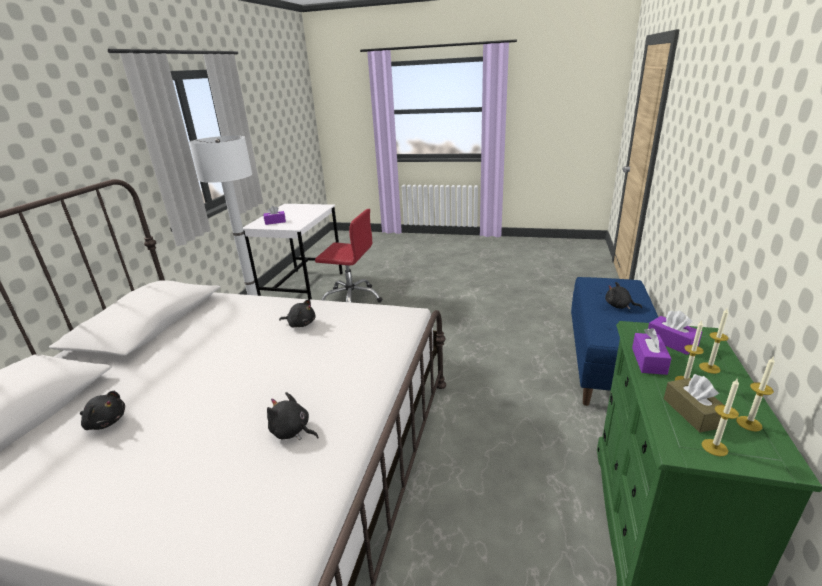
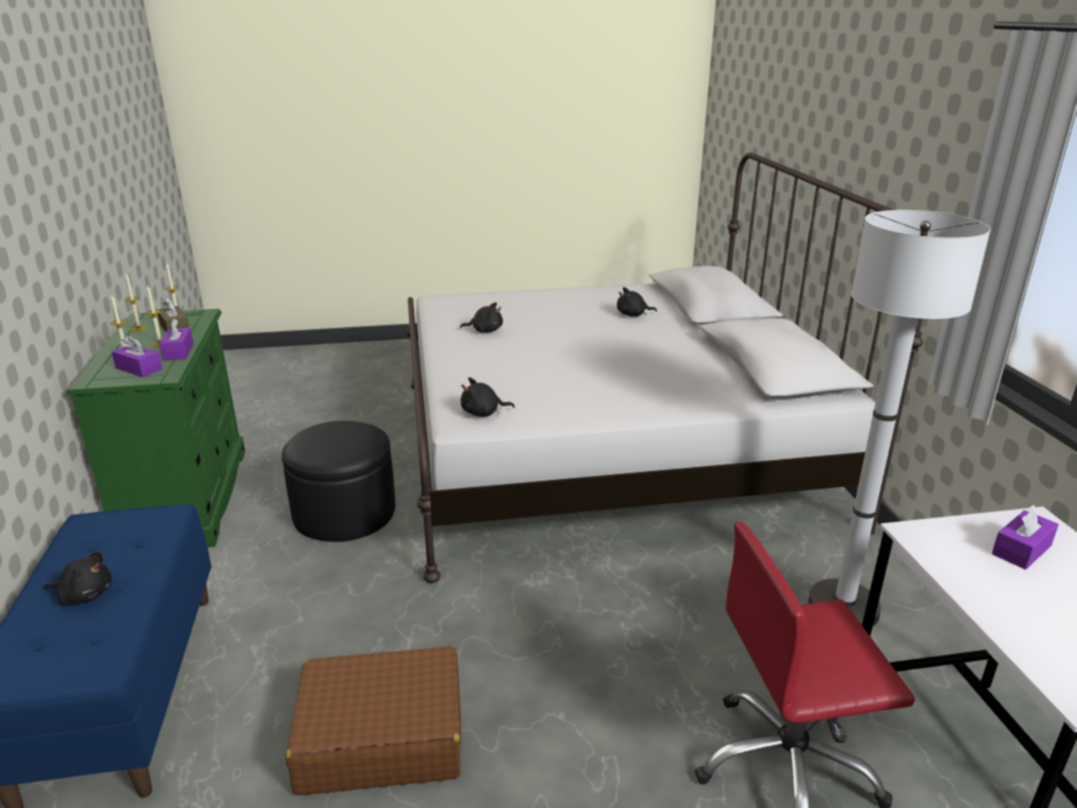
camera: 155 degrees right, 0 degrees up
black plush toy [279,299,315,328] -> black plush toy moved to [461,377,515,417]
none -> black ottoman [282,421,395,542]
none -> brown suitcase [285,646,461,795]

